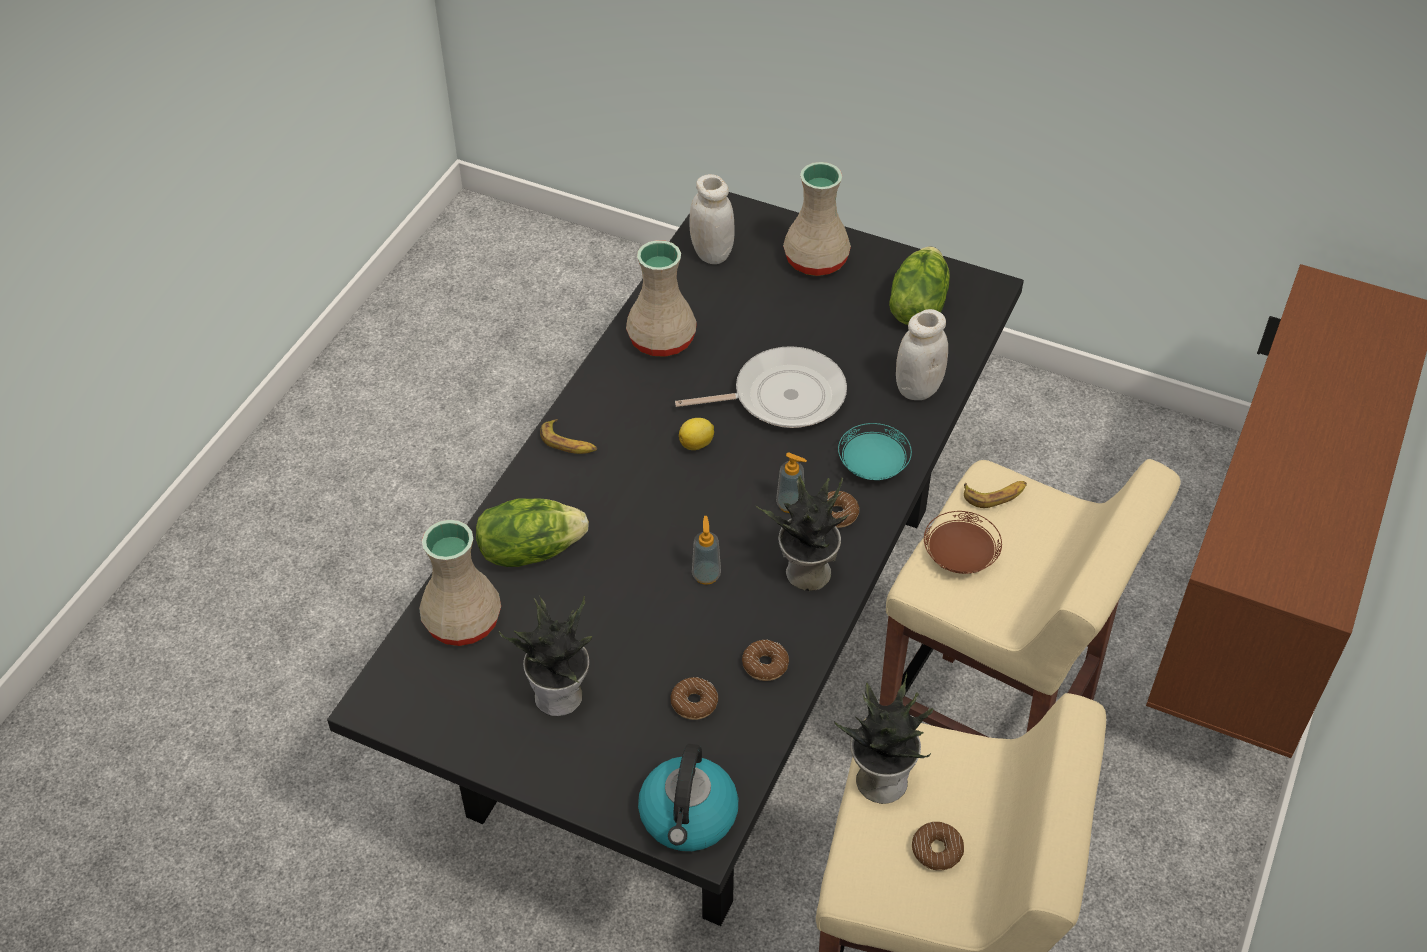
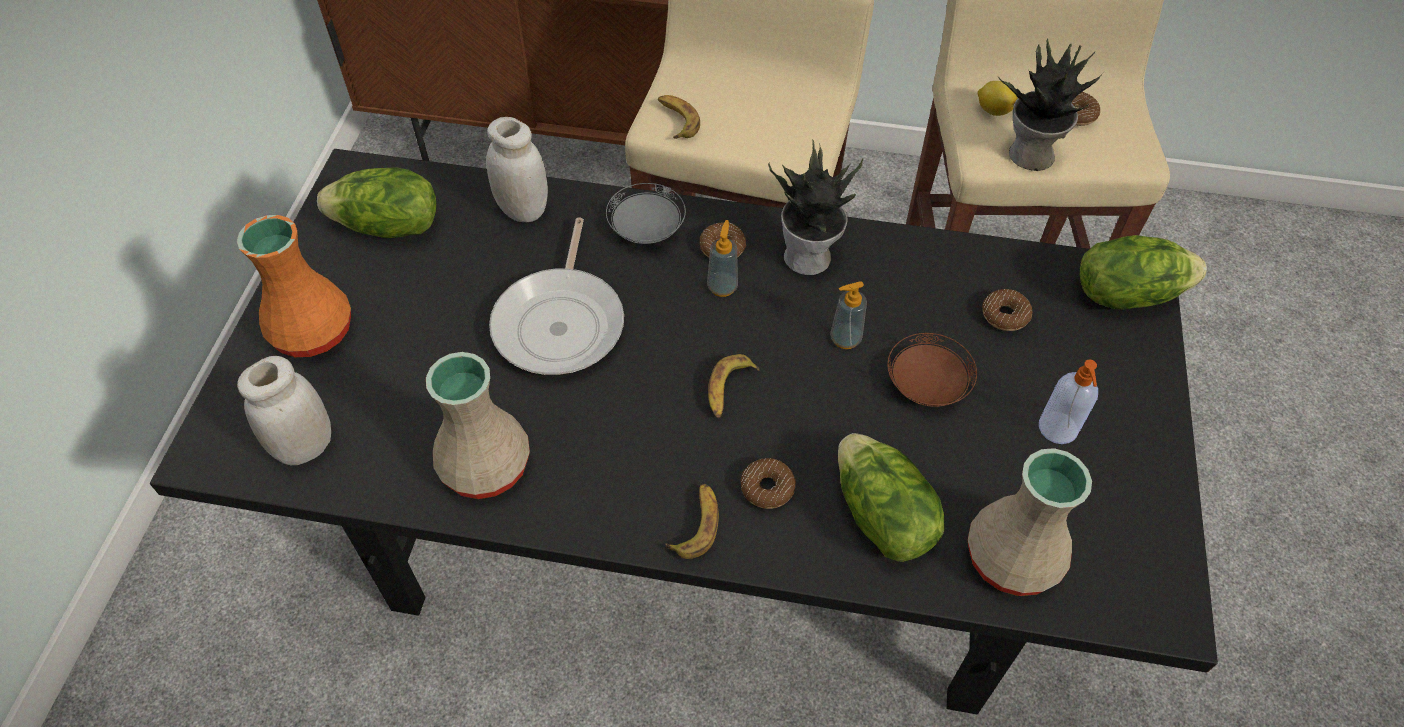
camera: 105 degrees left, 5 degrees up
potted plant [499,596,592,716] -> soap dispenser [1039,360,1098,444]
kettle [638,744,738,851] -> lettuce [1080,235,1207,310]
frying pan [675,346,847,428] -> frying pan turned 150 degrees counterclockwise [489,217,624,375]
lemon [679,418,714,450] -> lemon moved to [978,81,1018,116]
donut [742,639,789,681] -> donut moved to [740,458,796,509]
beige vase [783,162,851,276] -> orange vase [237,215,351,357]
turquoise plate [838,423,912,480] -> grey plate [606,183,686,244]
brown plate [924,511,1002,574] -> brown plate moved to [887,333,977,407]
none -> banana [708,354,760,418]

